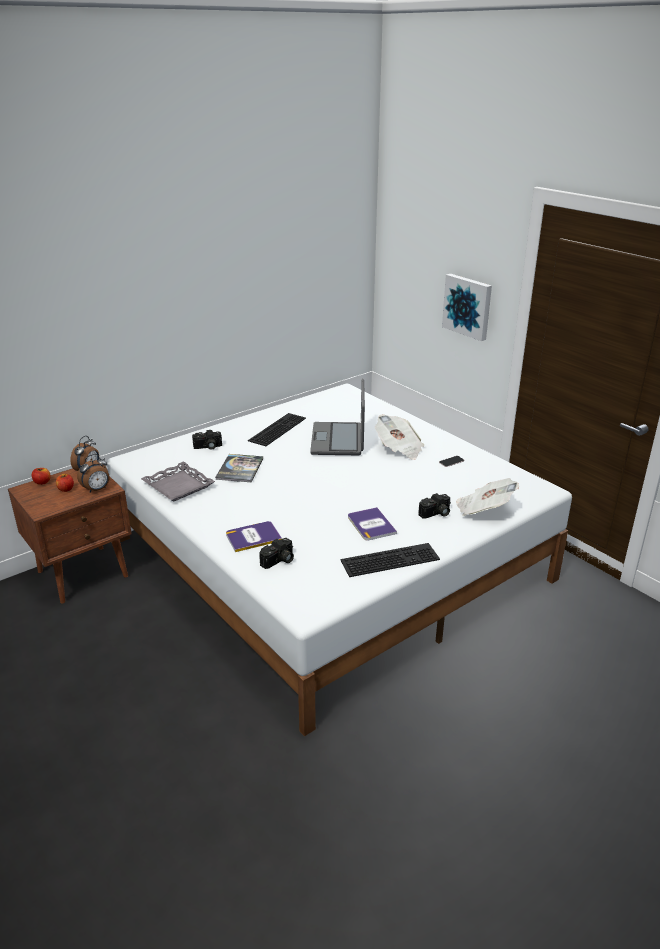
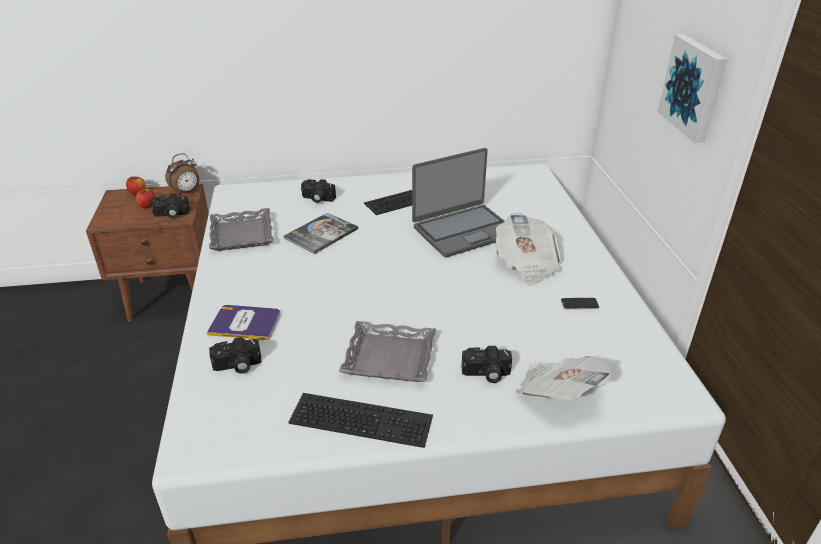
camera: 30 degrees right, 5 degrees up
alarm clock [77,454,110,492] -> camera [150,194,190,218]
laptop [310,379,365,455] -> laptop turned 150 degrees counterclockwise [412,148,505,258]
book [348,507,397,541] -> grey tray [339,321,436,382]

